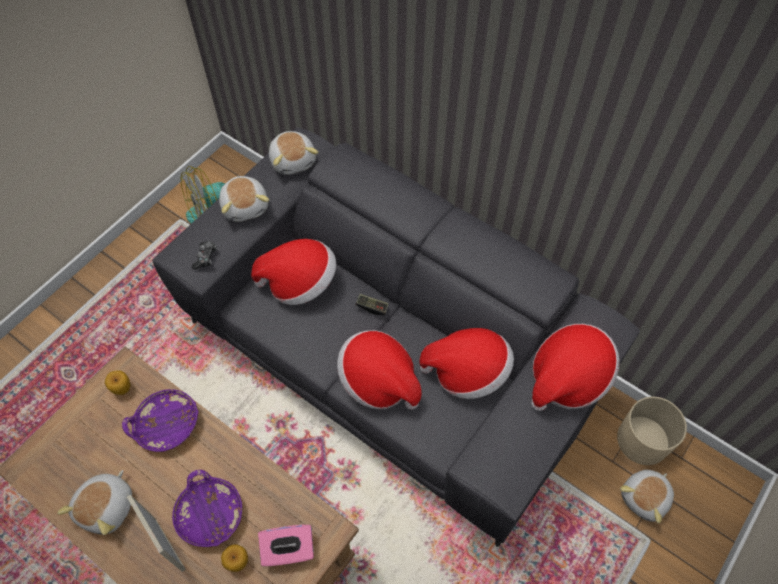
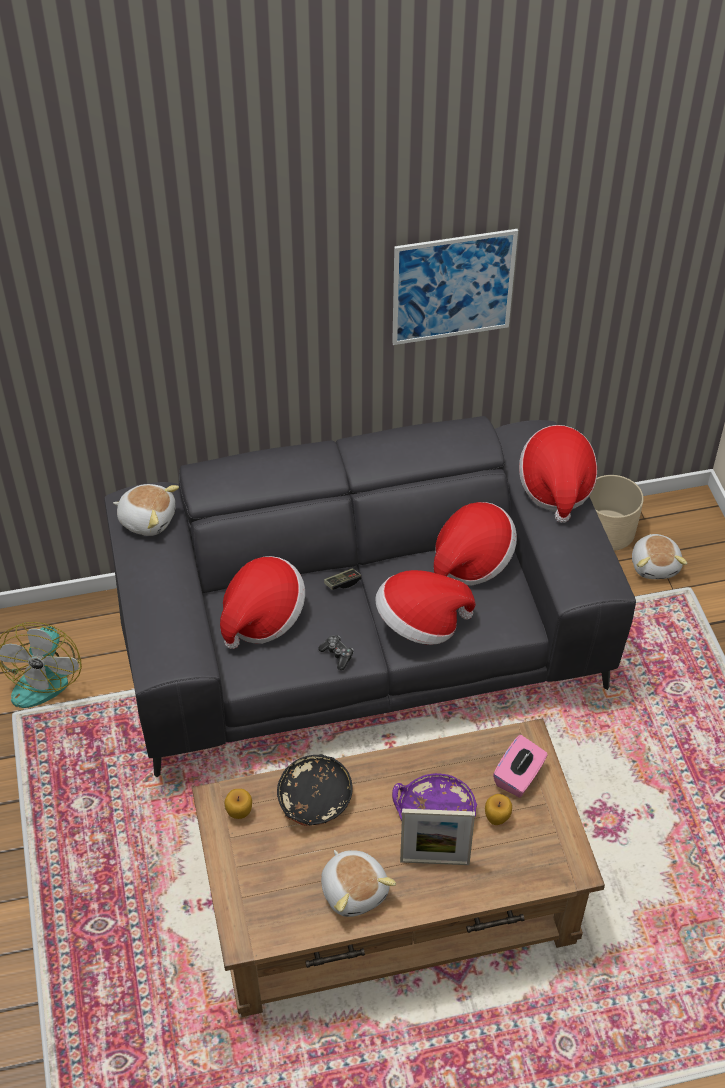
camera: 50 degrees left, 10 degrees down
purple bowl [122,389,199,452] -> black bowl [277,754,353,826]
game controller [192,241,217,270] -> game controller moved to [318,635,354,670]
plush toy [219,176,269,222] -> none
none -> picture [392,229,518,345]

